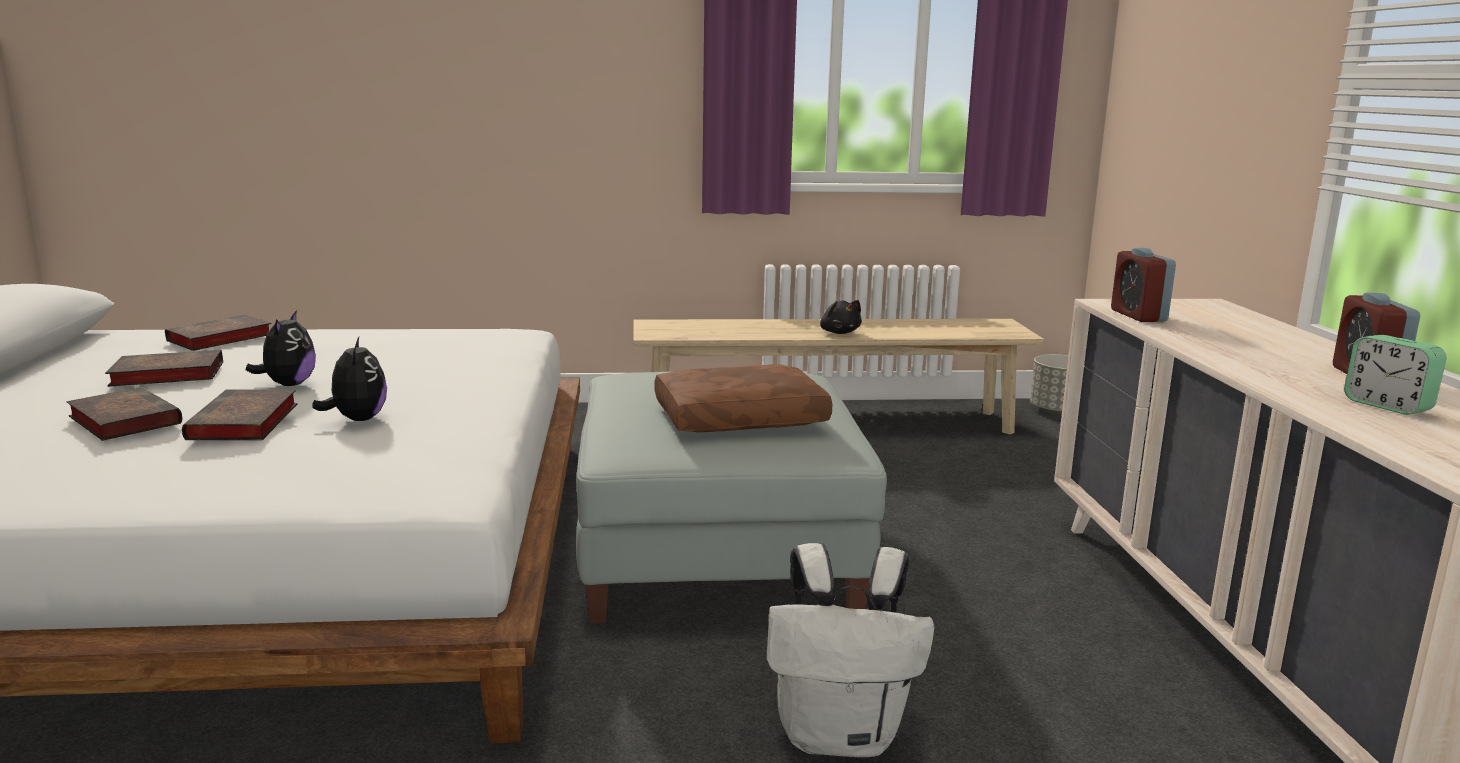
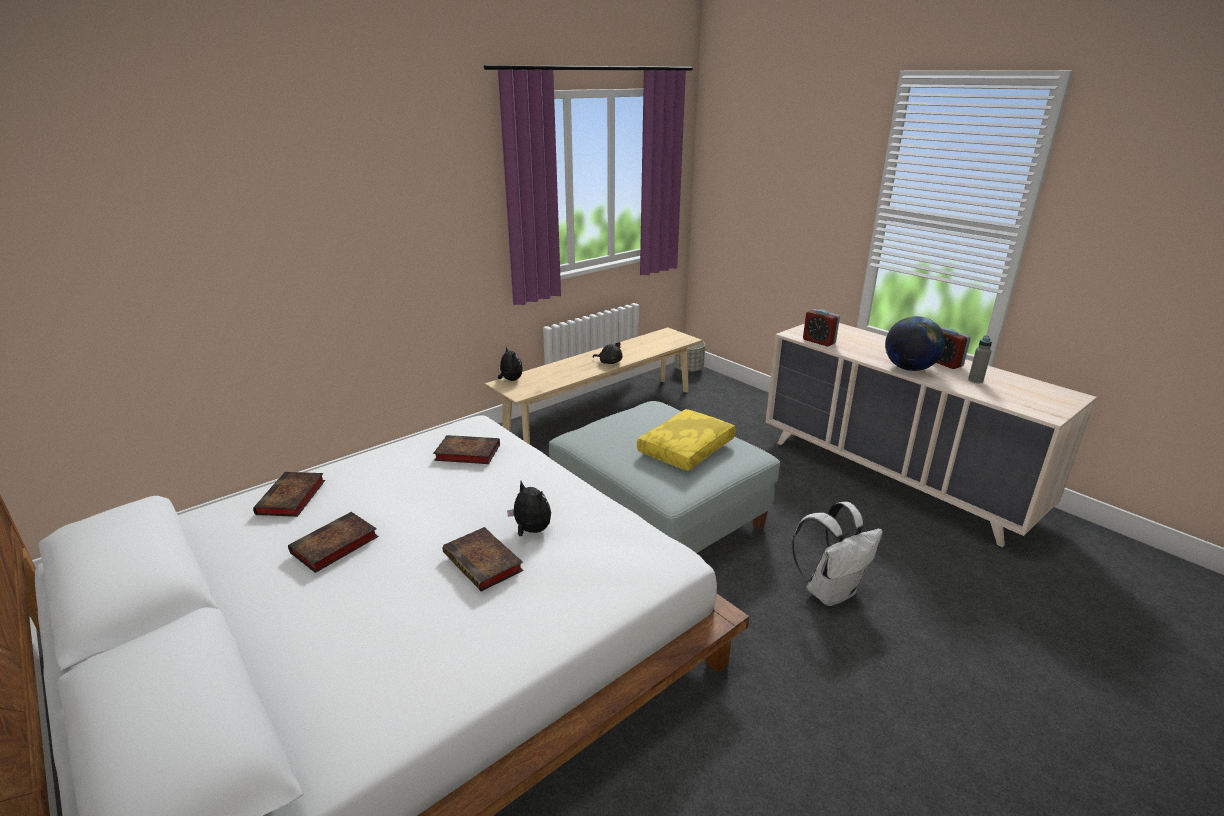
camera: 35 degrees left, 10 degrees up
book [66,387,182,441] -> book moved to [433,435,500,464]
plush toy [246,310,316,386] -> plush toy moved to [498,347,523,381]
brown pillow [654,364,832,432] -> yellow pillow [637,409,736,471]
alarm clock [1344,335,1447,415] -> grey bottle [968,335,992,383]
none -> globe [885,316,945,371]

